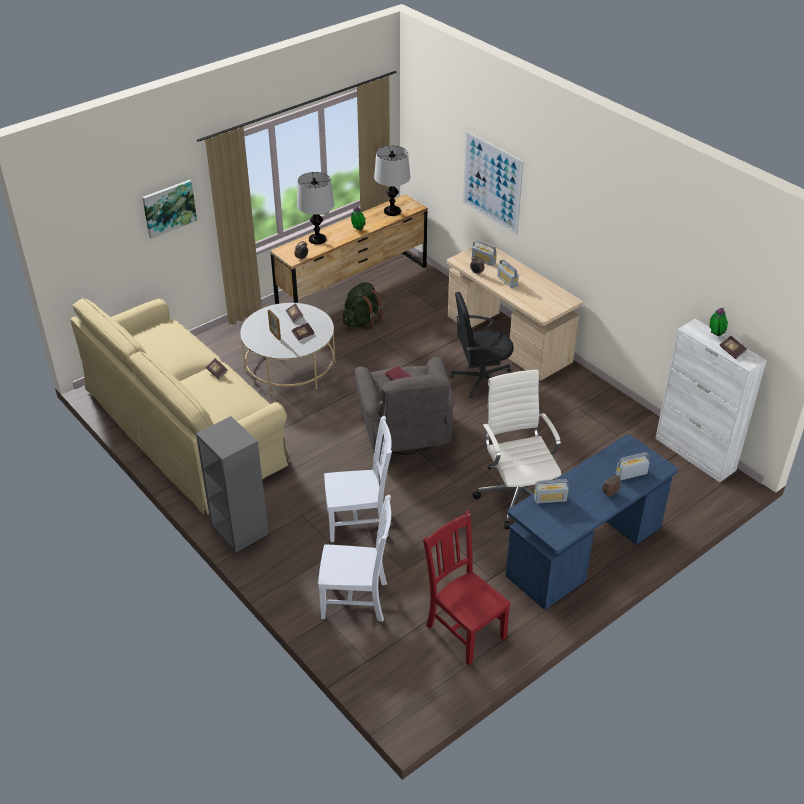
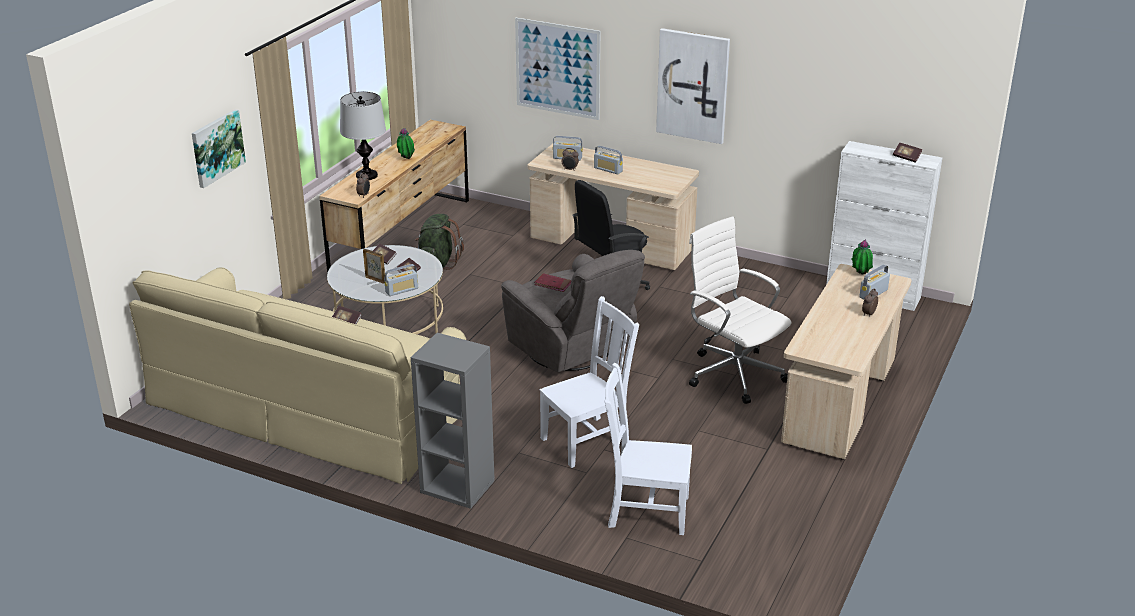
camera: 25 degrees left, 10 degrees down
white chair [318,495,391,622] -> white chair turned 150 degrees counterclockwise [604,363,692,535]
table lamp [374,146,410,216] -> none
red chair [423,510,511,666] -> none
blue desk [505,434,678,610] -> beige desk [781,264,911,459]
radio [534,479,569,503] -> radio moved to [384,264,418,296]
potted plant [709,307,728,336] -> potted plant moved to [851,239,873,275]
none -> picture [656,28,730,144]

